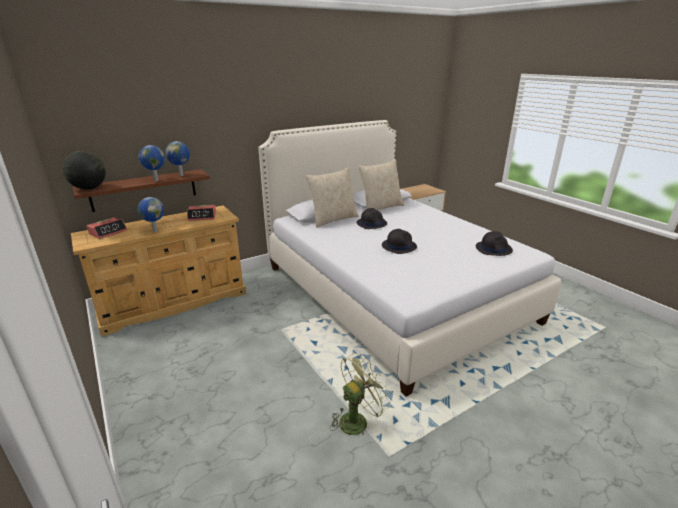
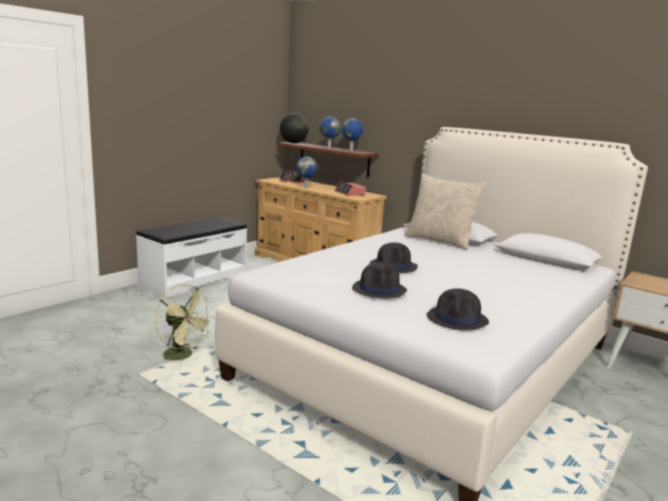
camera: 70 degrees right, 10 degrees down
black hat [357,208,387,229] -> black hat moved to [352,262,407,298]
beige pillow [358,159,404,210] -> none
none -> white bench [136,217,247,298]

